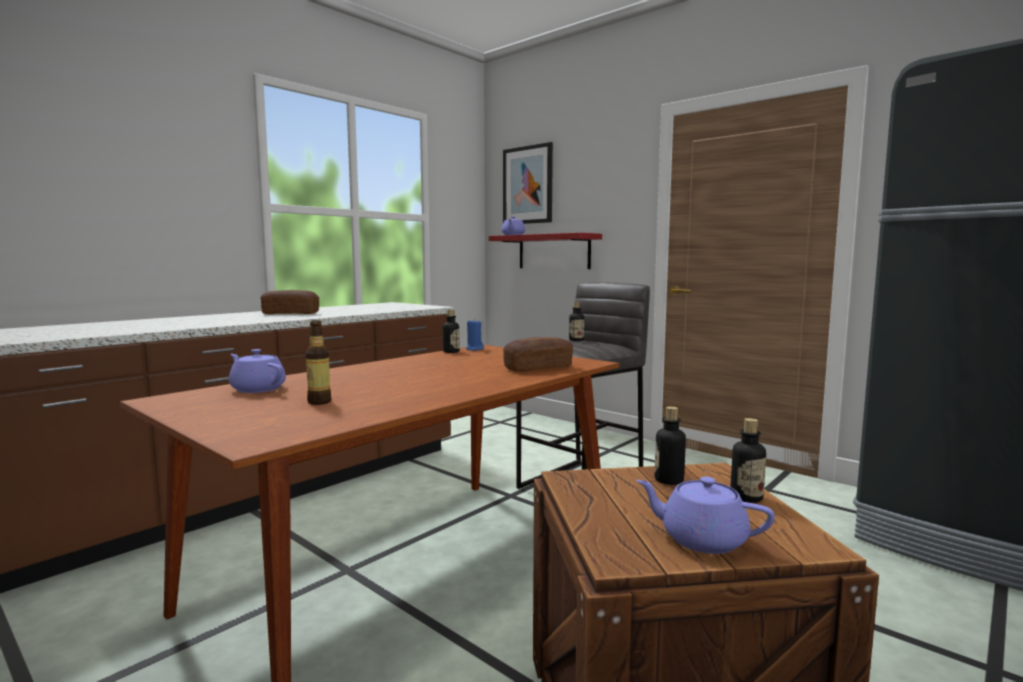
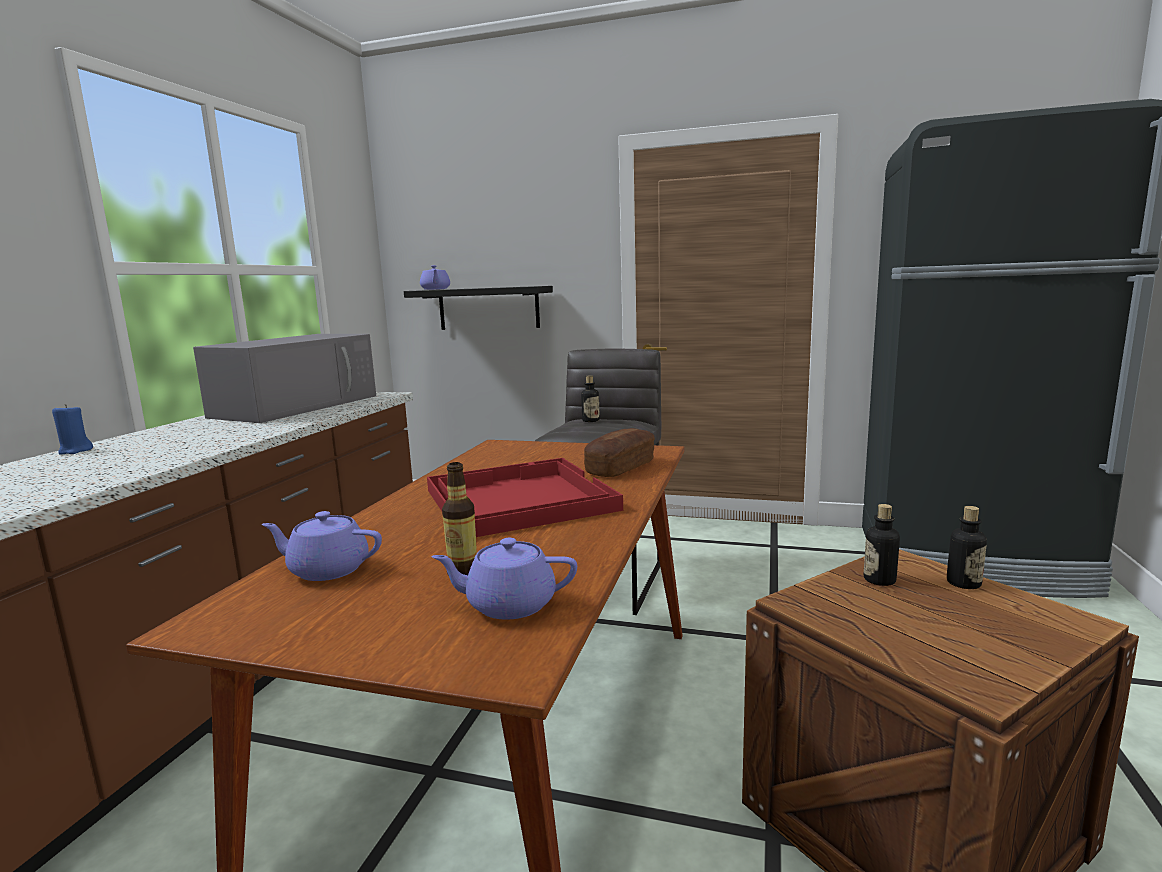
camera: 25 degrees left, 5 degrees up
bread [260,290,319,314] -> none
bottle [443,309,460,353] -> none
blue candle [466,318,484,351] -> blue candle moved to [52,404,93,454]
red shelf [489,232,602,269] -> black shelf [404,286,553,330]
picture [503,142,553,224] -> none
purple teapot [636,477,775,554] -> purple teapot moved to [431,538,577,620]
none -> grey microwave [193,334,376,423]
none -> red tray [427,458,623,537]

